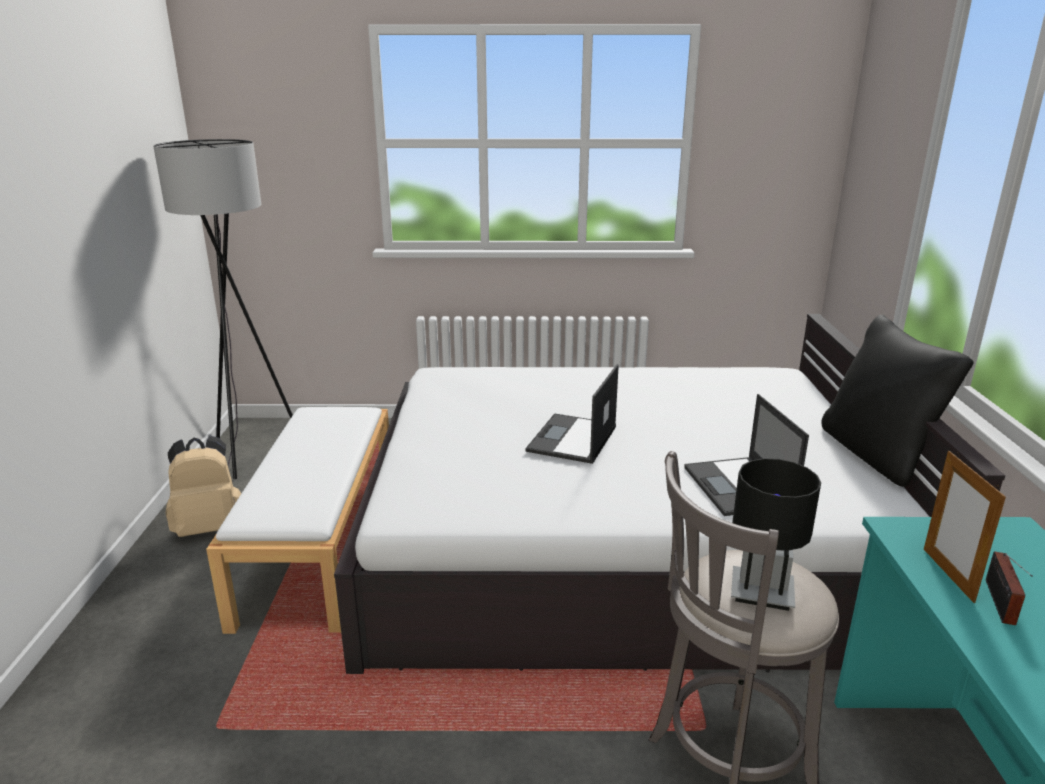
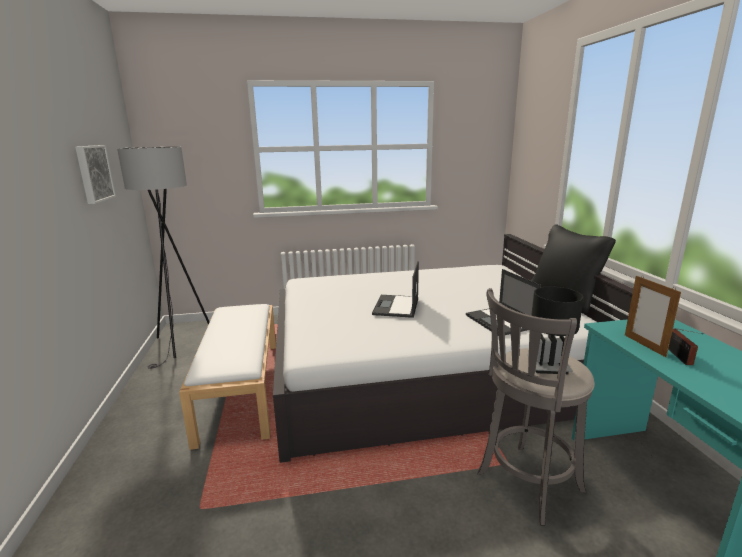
camera: 10 degrees left, 5 degrees down
beige backpack [165,436,241,537] -> none
none -> picture [75,145,116,204]

